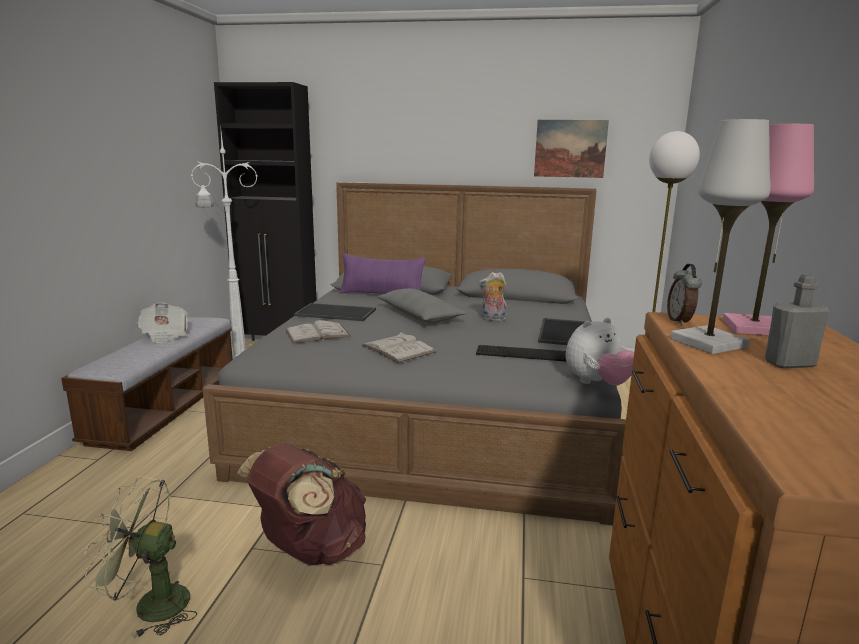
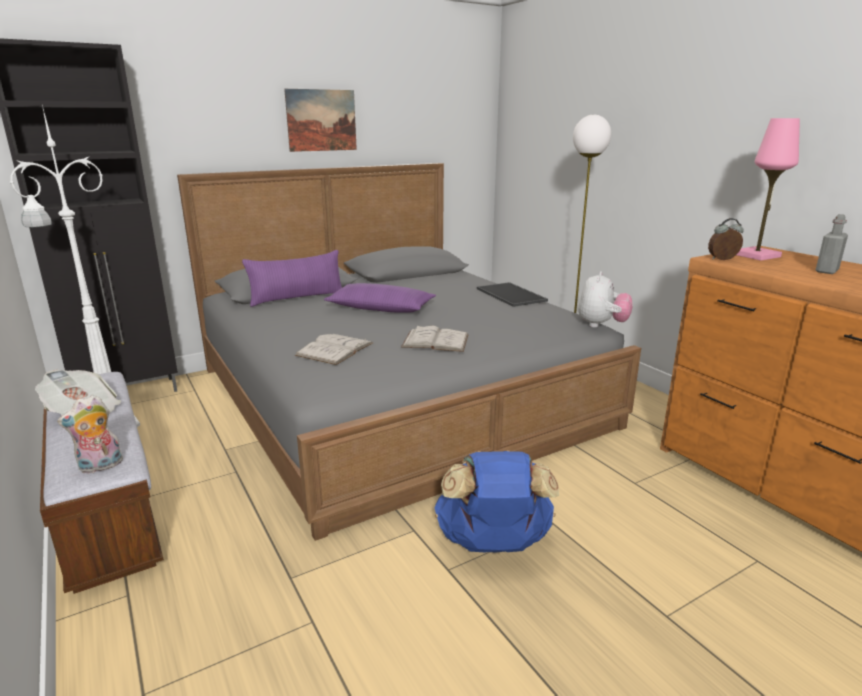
camera: 40 degrees left, 5 degrees up
green fan [84,476,197,638] -> none
brown backpack [237,444,366,565] -> blue backpack [434,451,559,553]
tray [294,303,376,321] -> none
grey pillow [377,288,467,323] -> purple pillow [324,283,436,313]
keyboard [476,345,567,362] -> none
plush toy [478,272,507,321] -> plush toy moved to [57,395,123,474]
picture [534,120,609,178] -> picture moved to [284,89,357,152]
alarm clock [667,264,702,325] -> alarm clock turned 120 degrees clockwise [708,218,744,260]
white table lamp [670,119,770,354] -> none

